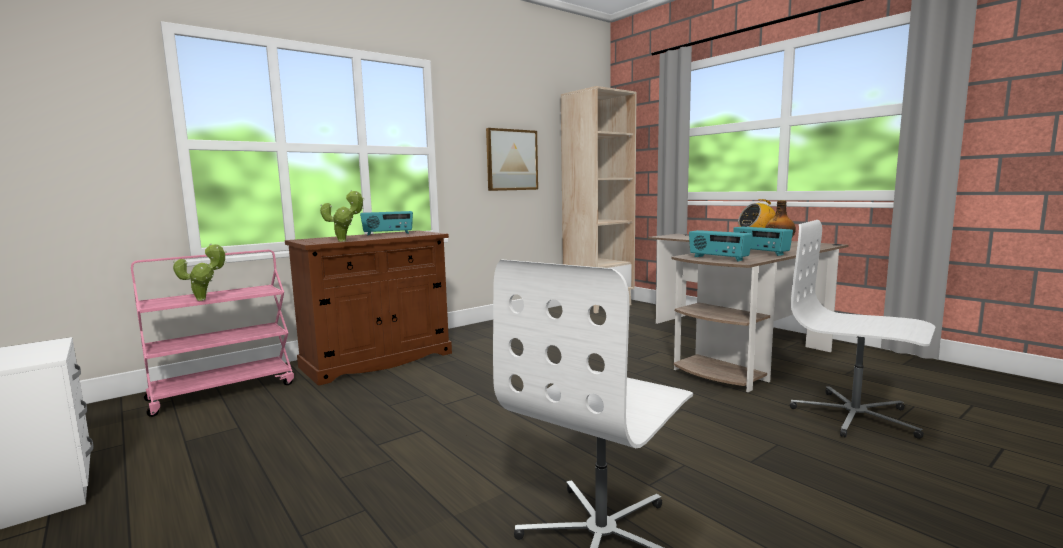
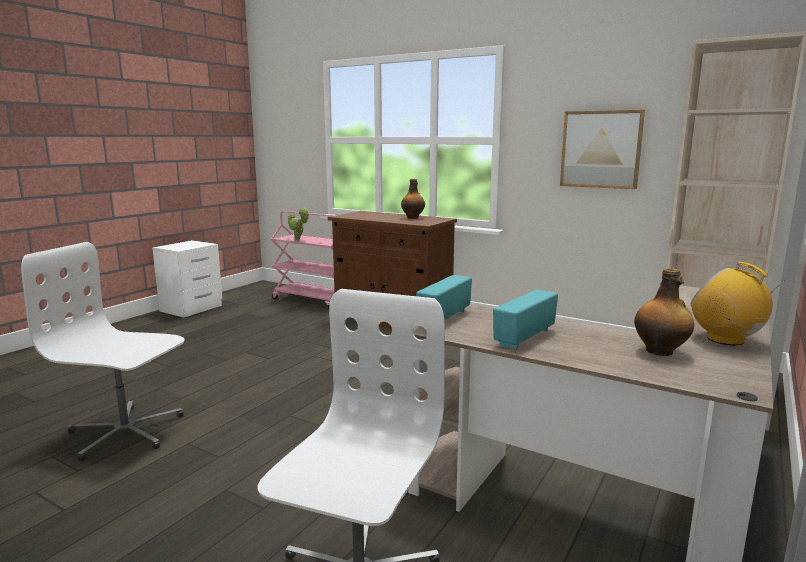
camera: 70 degrees right, 5 degrees up
potted plant [320,190,364,242] -> none
radio [360,211,413,236] -> bottle [401,179,425,219]

